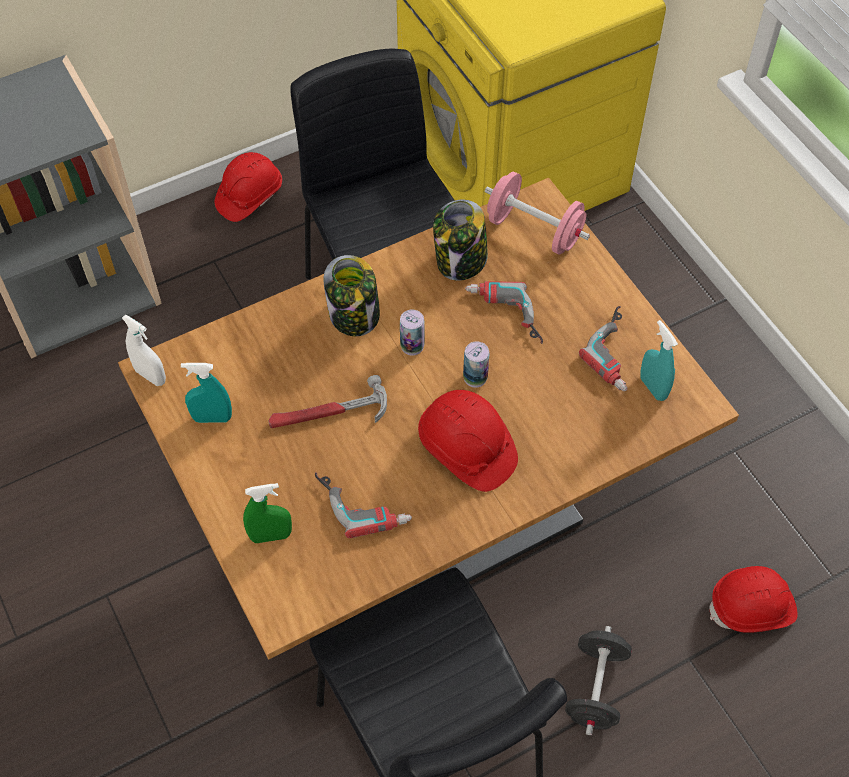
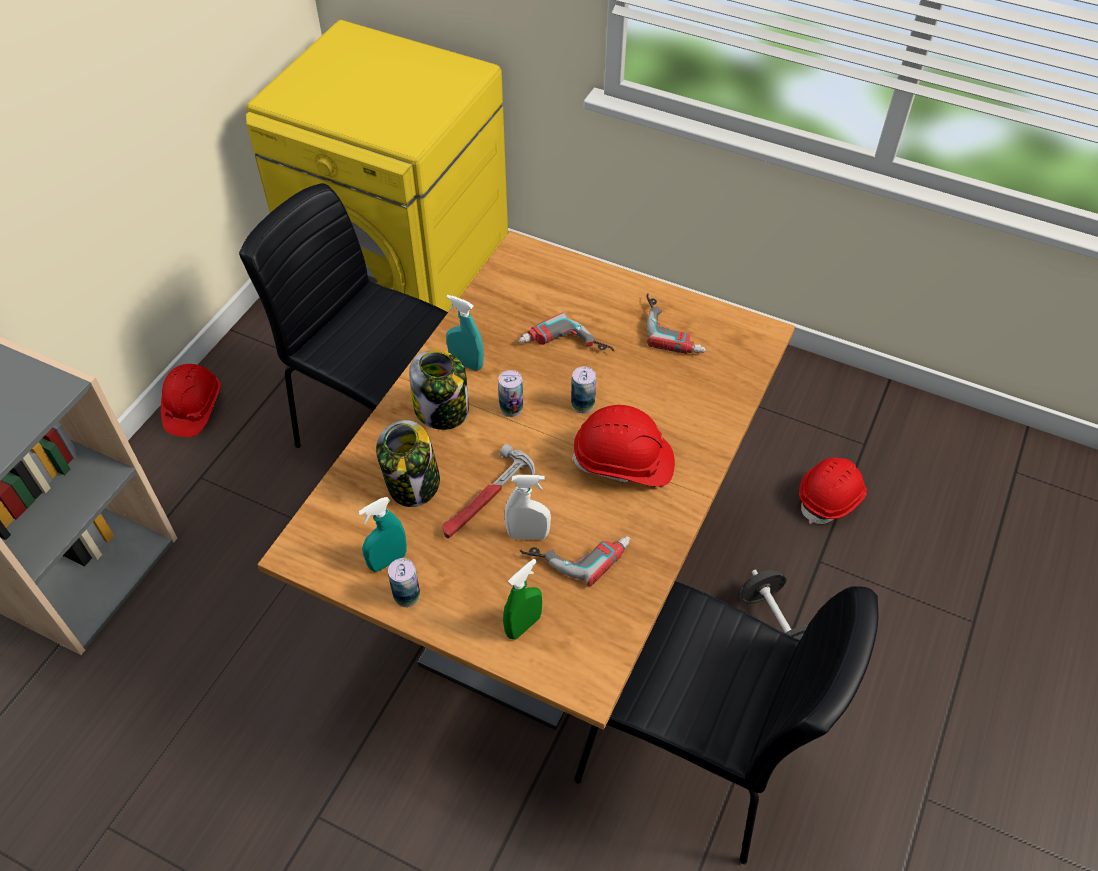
camera: 35 degrees left, 5 degrees down
white spray bottle [122,315,166,386] -> white spray bottle moved to [505,475,551,540]
jar [433,199,488,281] -> jar moved to [376,420,440,507]
pink dumbbell [485,172,590,255] -> none
turquoise spray bottle [640,320,678,401] -> turquoise spray bottle moved to [446,295,484,371]
none -> can [388,558,420,607]

